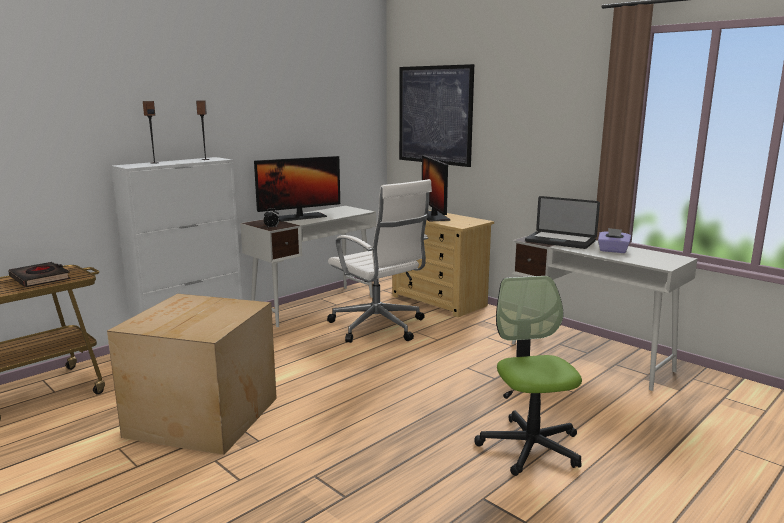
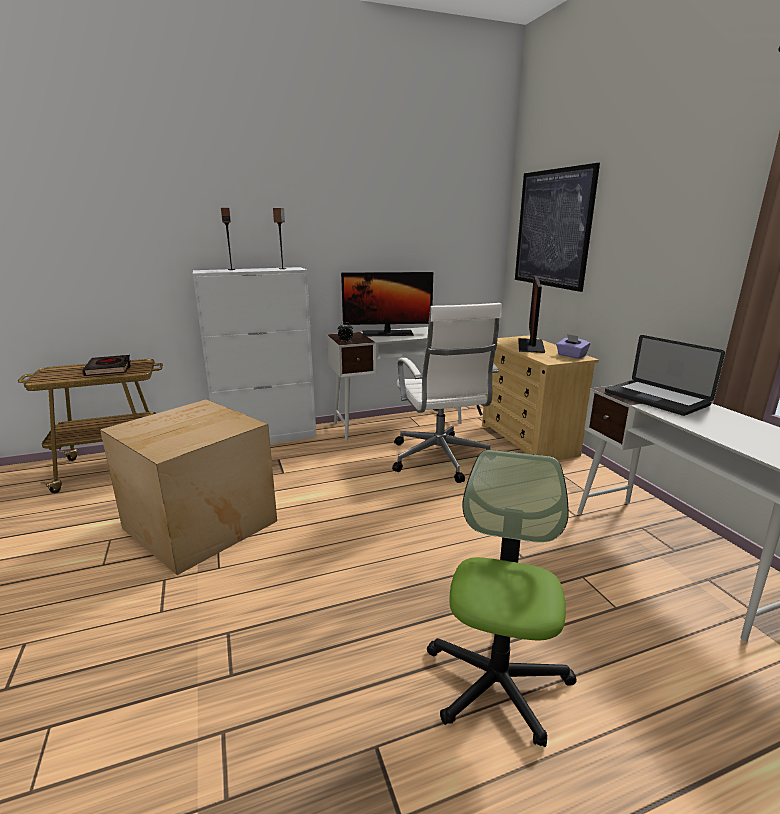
camera: 25 degrees right, 5 degrees up
purple tissue box [598,228,631,253] -> purple tissue box moved to [556,334,590,359]

